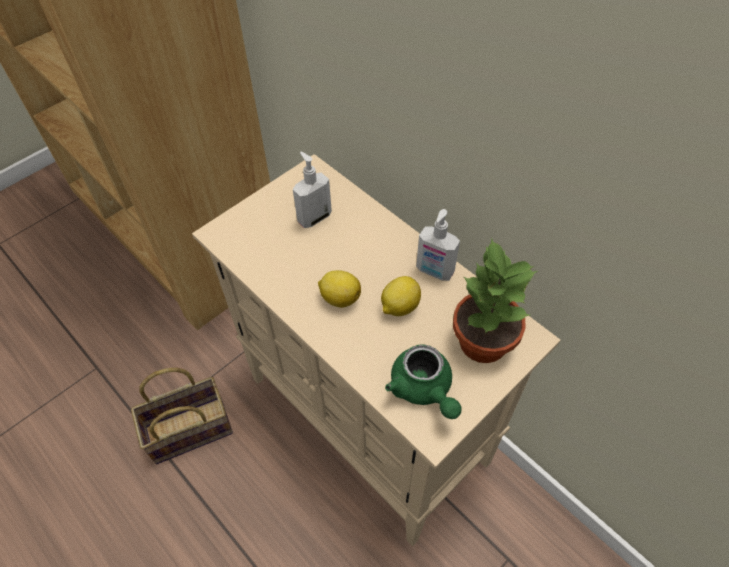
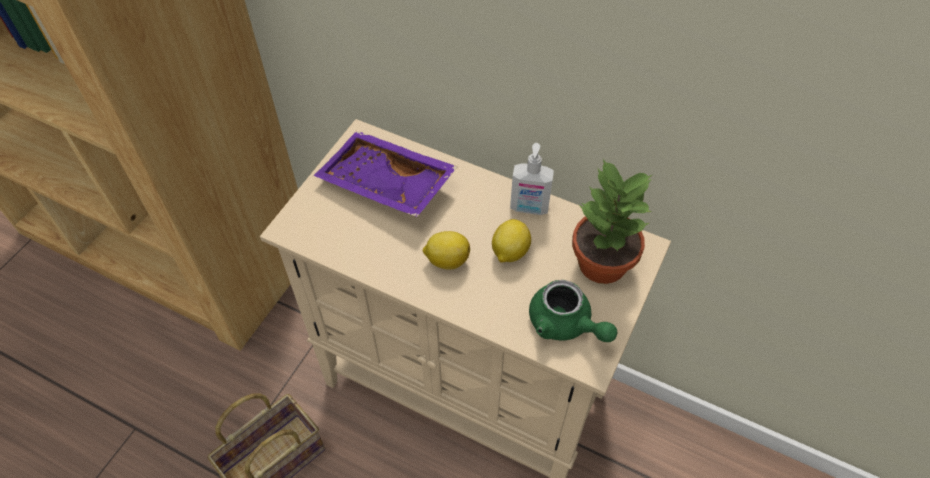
camera: 20 degrees left, 0 degrees up
soap dispenser [293,152,332,228] -> purple tray [313,131,458,217]

